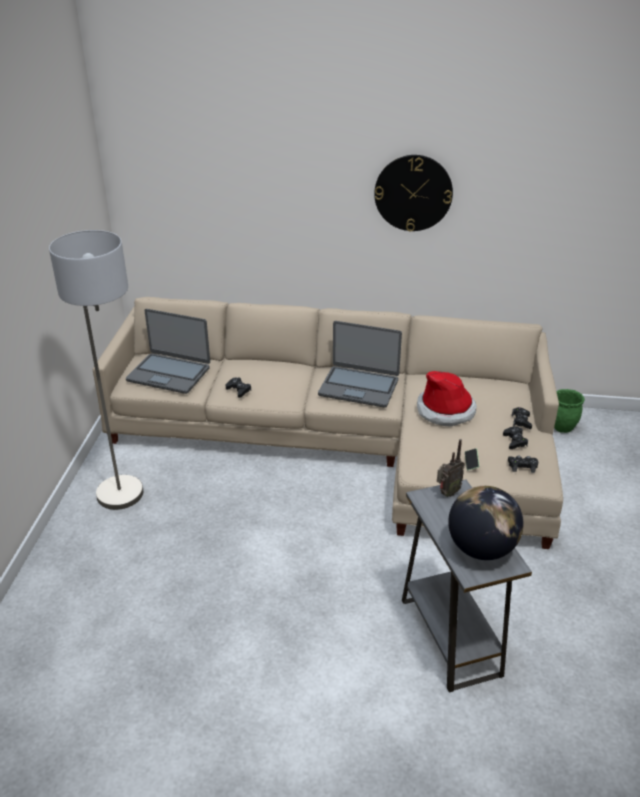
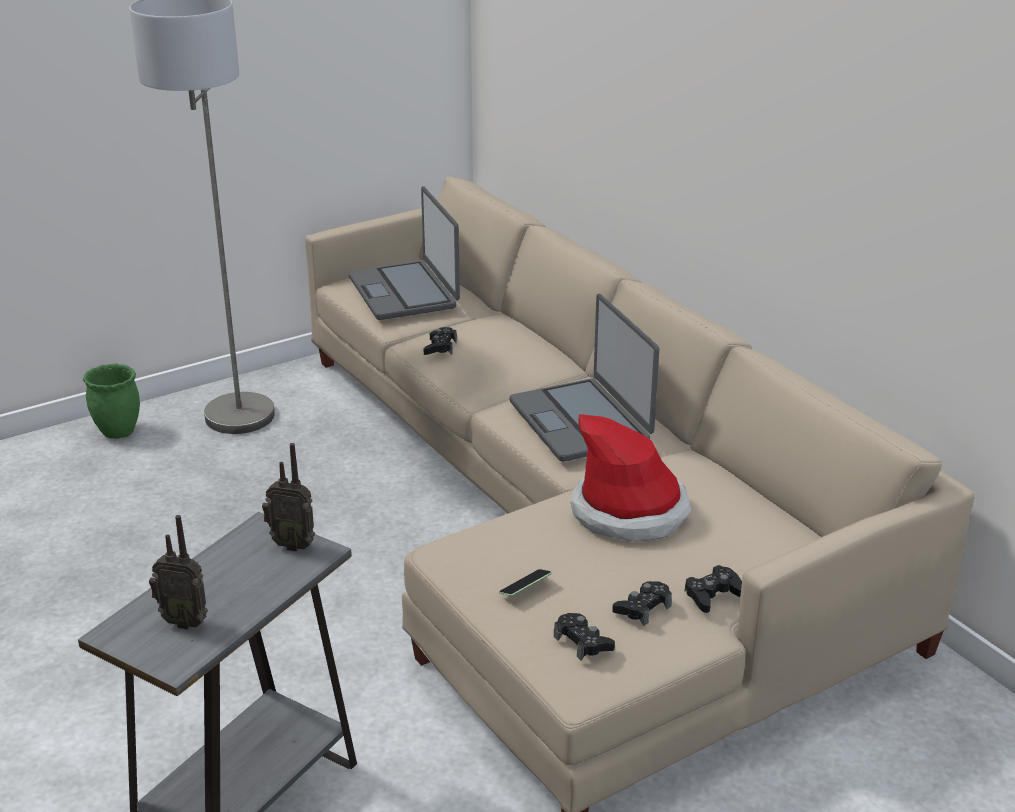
camera: 50 degrees right, 5 degrees down
wall clock [374,155,453,232] -> none
globe [448,486,524,560] -> radio [149,515,208,629]
green planter [554,389,585,433] -> green planter moved to [83,363,140,439]

